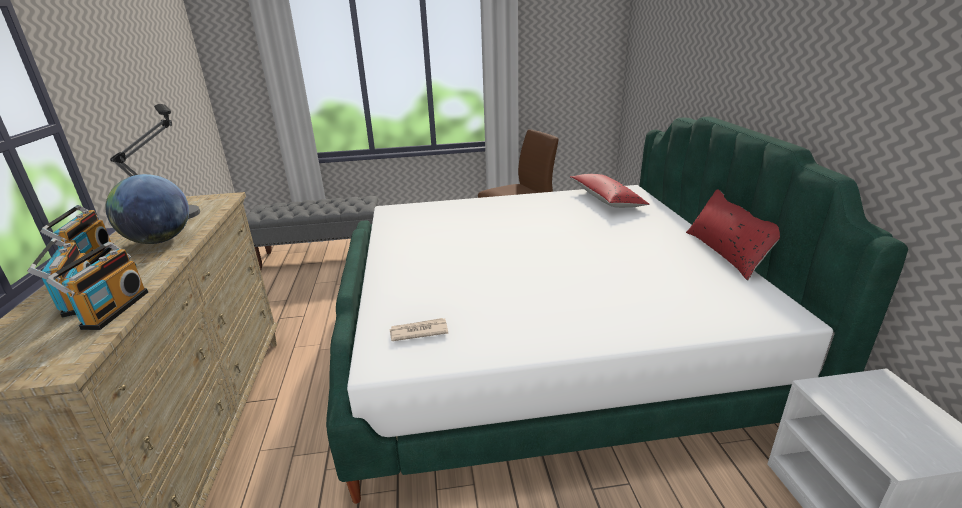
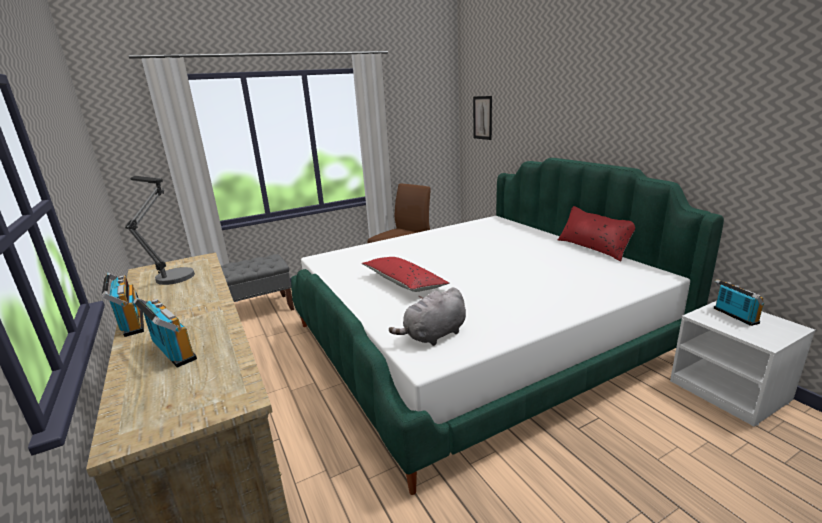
camera: 20 degrees left, 5 degrees down
radio [46,242,148,330] -> radio moved to [714,279,765,326]
globe [105,174,189,244] -> none
newspaper [390,318,448,341] -> grey plush toy [389,287,466,346]
red pillow [570,174,649,208] -> red pillow moved to [362,257,449,292]
none -> picture [473,96,492,140]

